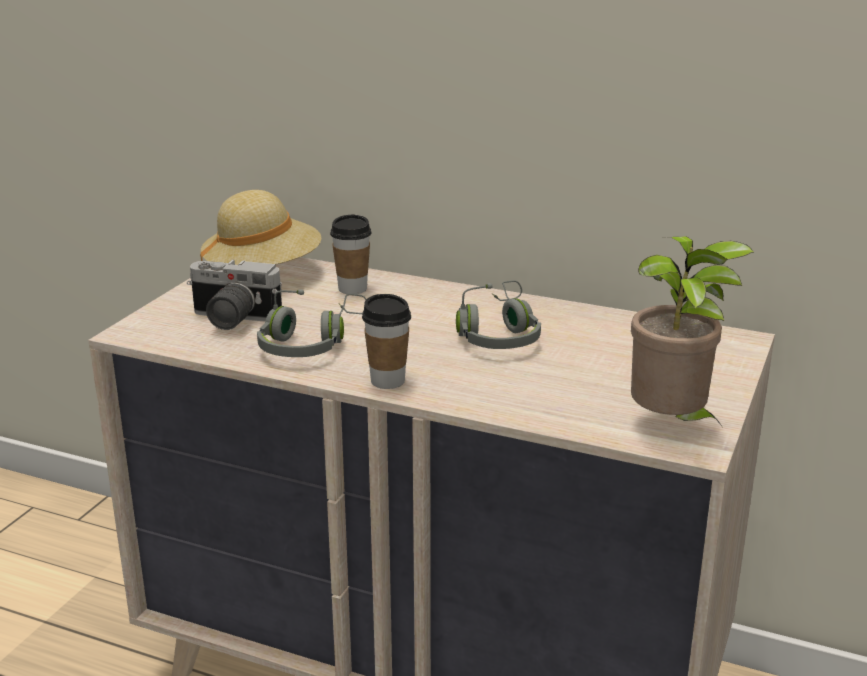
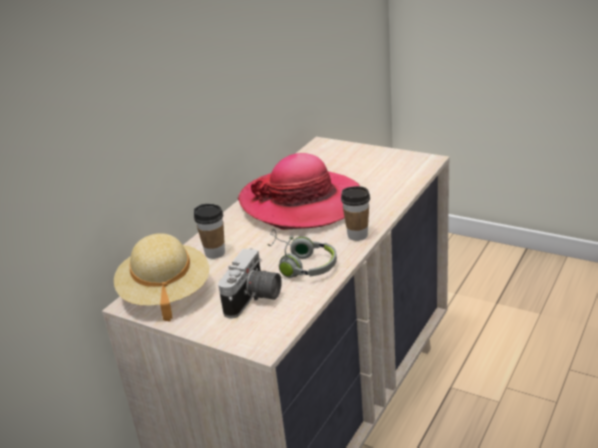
camera: 80 degrees left, 5 degrees up
grey headphones [456,281,541,349] -> hat [237,153,360,230]
potted plant [631,237,754,425] -> none

